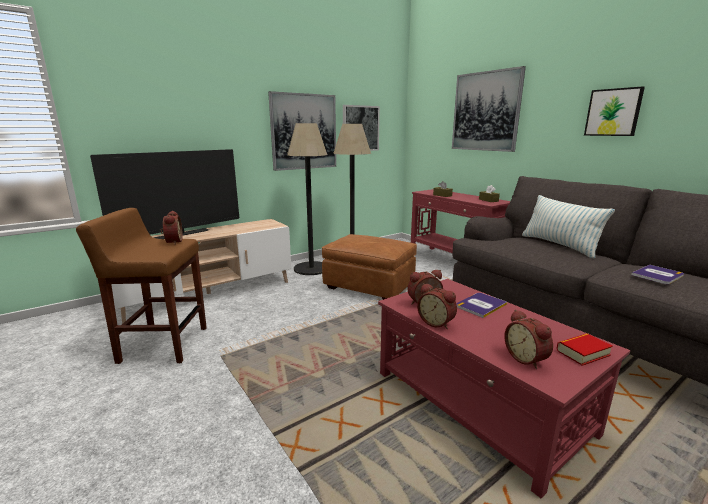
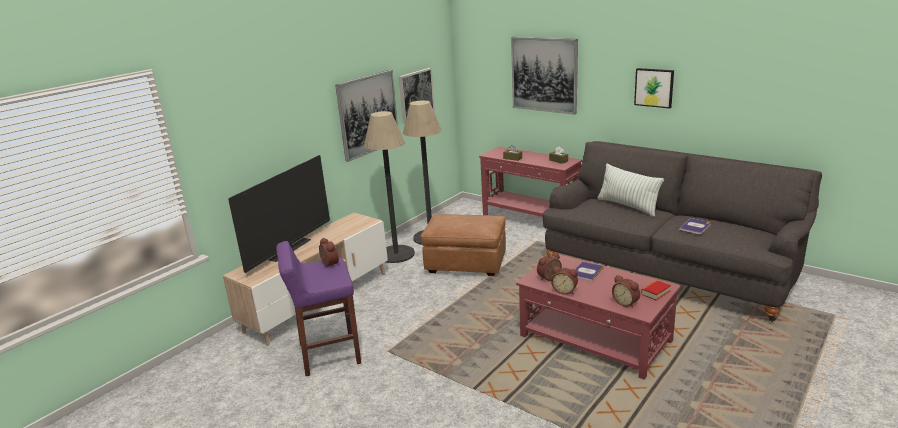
camera: 15 degrees left, 5 degrees up
brown stool [76,208,207,364] -> purple stool [276,241,361,376]

